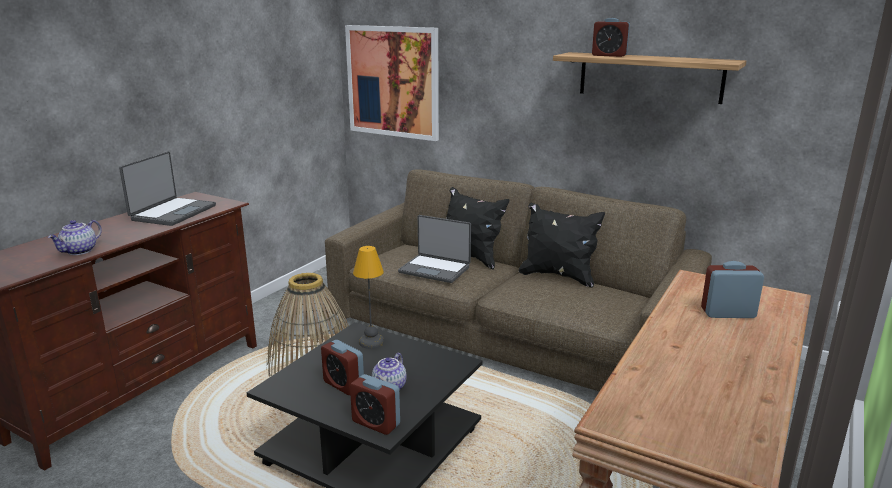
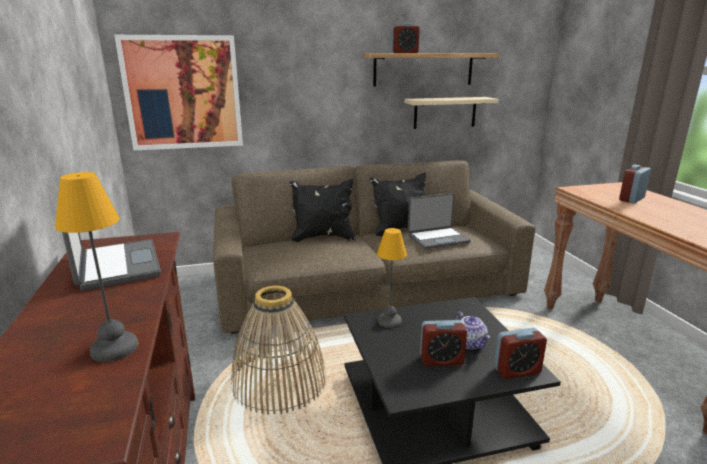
camera: 45 degrees left, 0 degrees up
teapot [48,220,102,255] -> table lamp [55,172,139,362]
laptop [398,215,471,283] -> laptop moved to [408,193,471,249]
none -> beige shelf [404,97,499,129]

